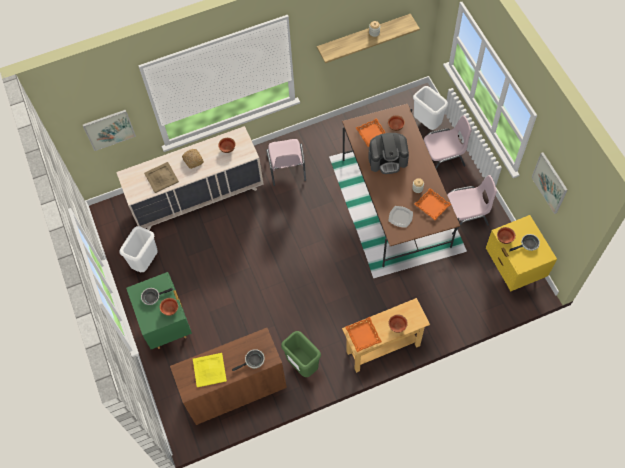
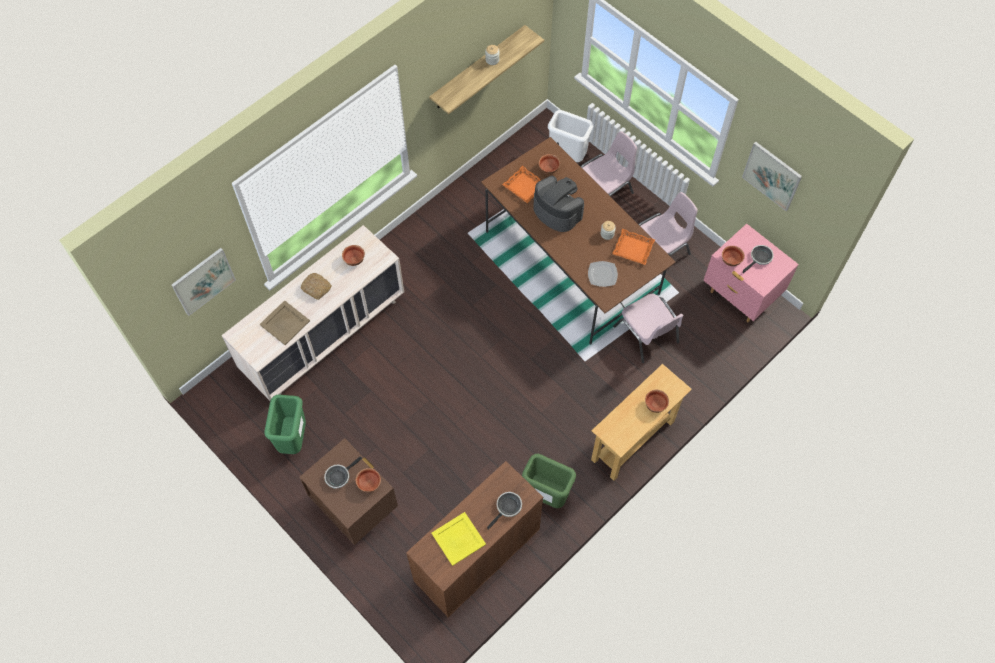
camera: 25 degrees left, 0 degrees up
white trash can [120,226,158,272] -> green trash can [264,395,306,454]
green nightstand [126,272,192,349] -> brown nightstand [299,438,398,545]
pink chair [266,139,306,186] -> pink chair moved to [613,293,684,363]
orange tray [345,317,382,352] -> none
coffee machine [368,133,409,174] -> coffee machine turned 105 degrees counterclockwise [533,176,584,232]
yellow nightstand [486,215,557,292] -> pink nightstand [704,224,799,322]

